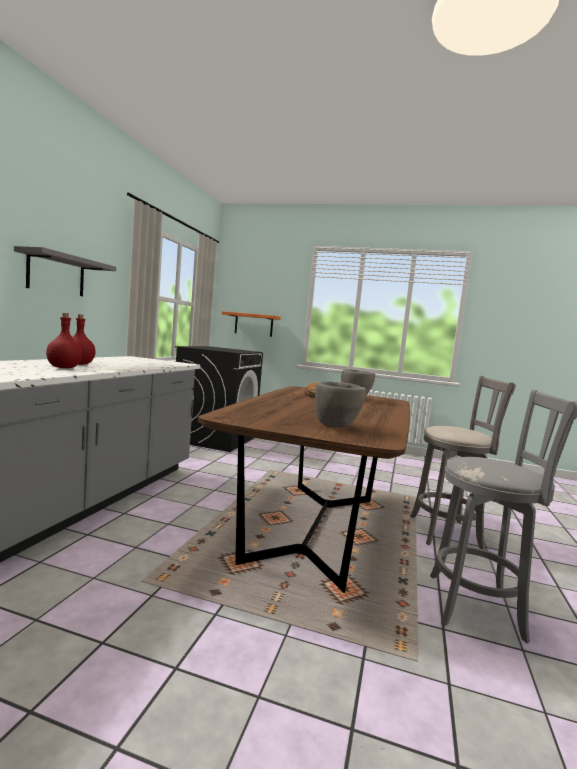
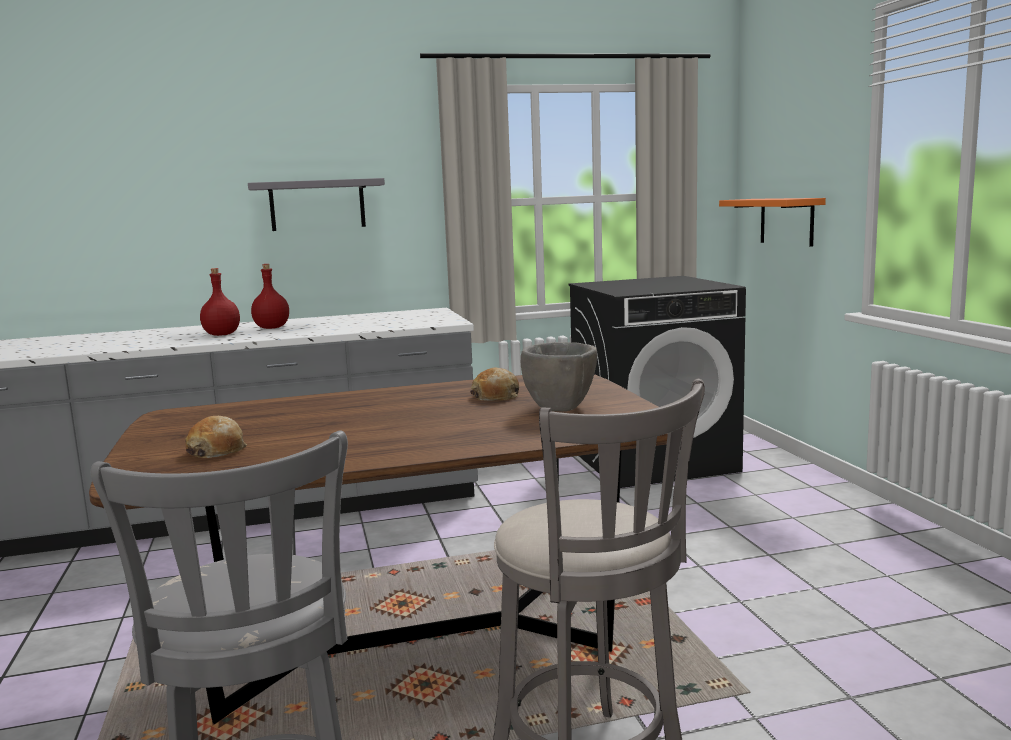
camera: 60 degrees right, 5 degrees up
grey bowl [315,381,366,428] -> bread [186,416,247,458]

